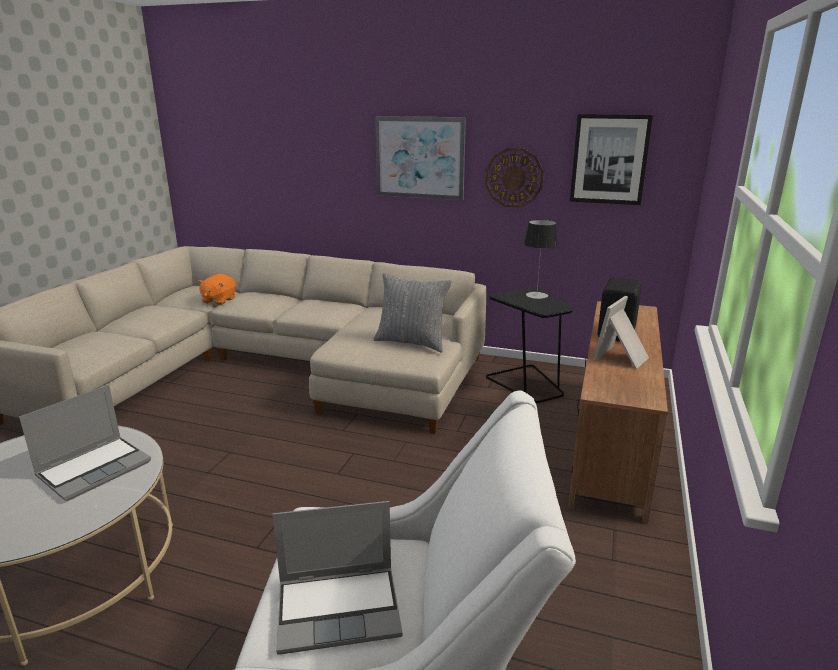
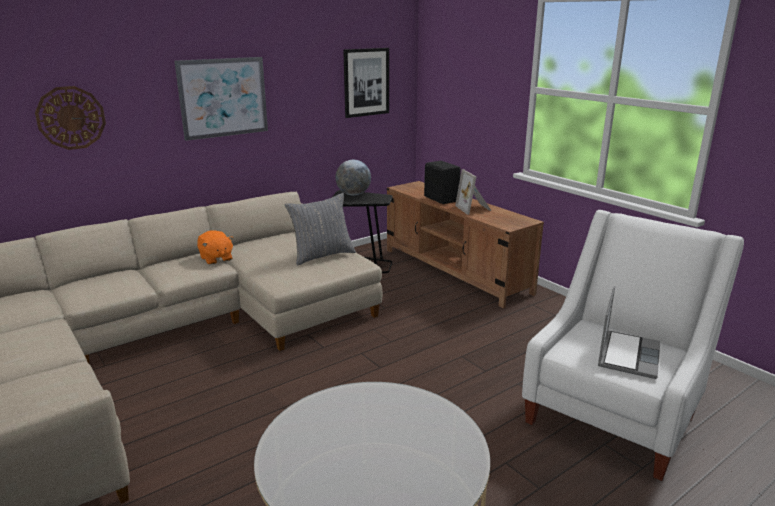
camera: 55 degrees left, 0 degrees up
laptop [19,385,151,501] -> none
orange plush toy [198,274,236,305] -> orange plush toy moved to [197,230,234,264]
wall clock [485,148,544,208] -> wall clock moved to [35,86,106,150]
table lamp [524,220,558,299] -> globe [335,160,371,196]

